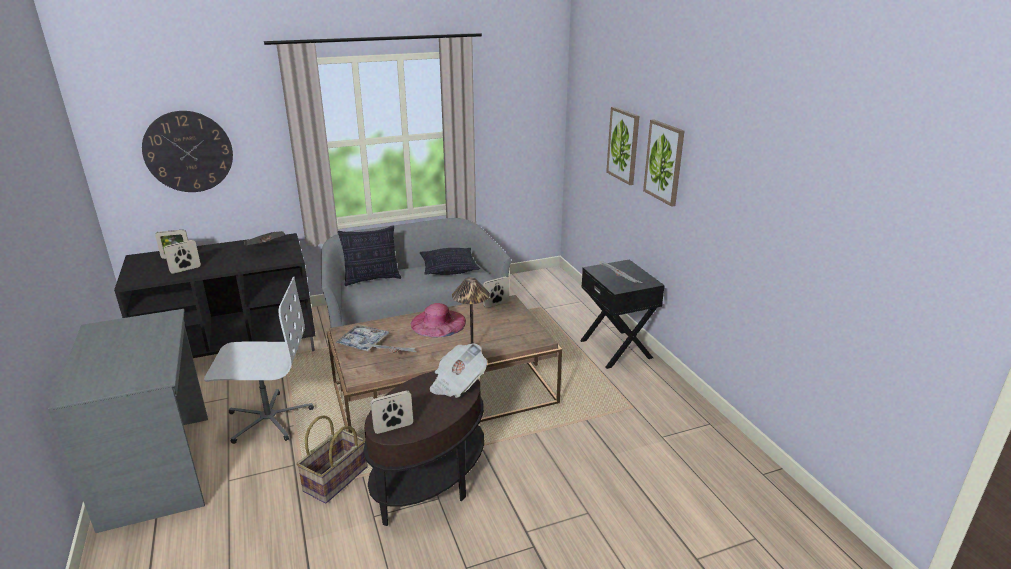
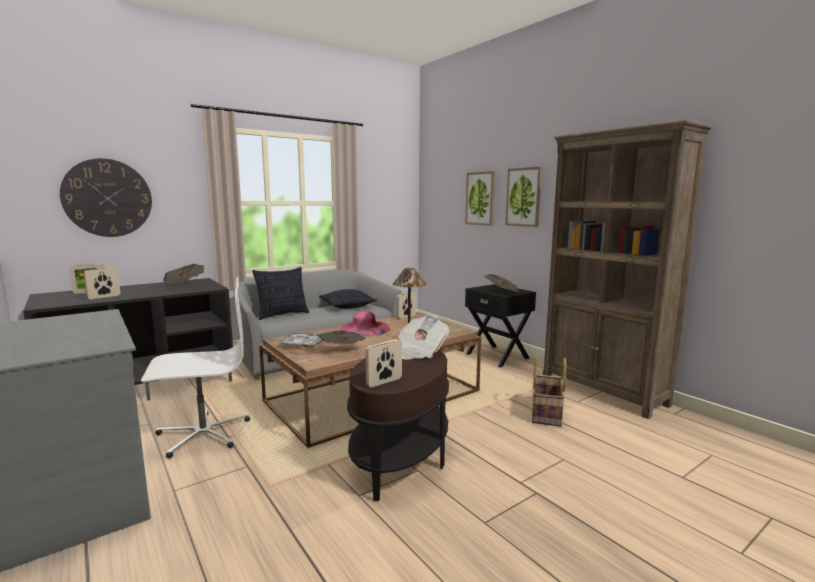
camera: 15 degrees left, 15 degrees down
basket [297,415,368,503] -> basket moved to [532,355,566,427]
none -> brown bookcase [543,119,712,419]

